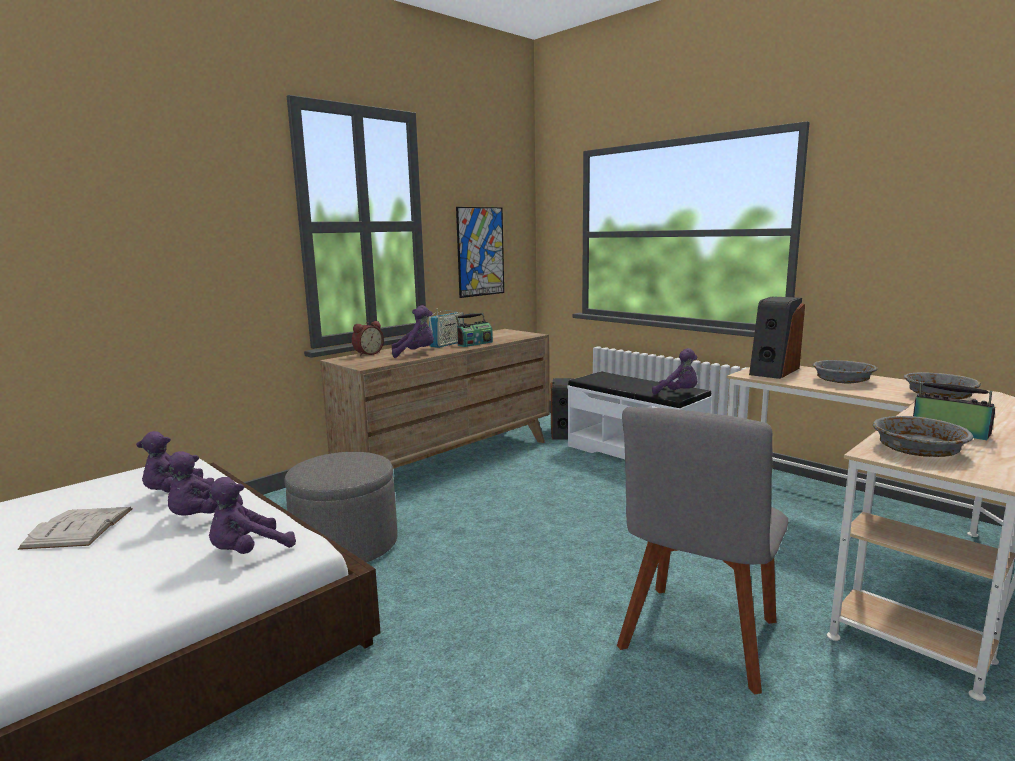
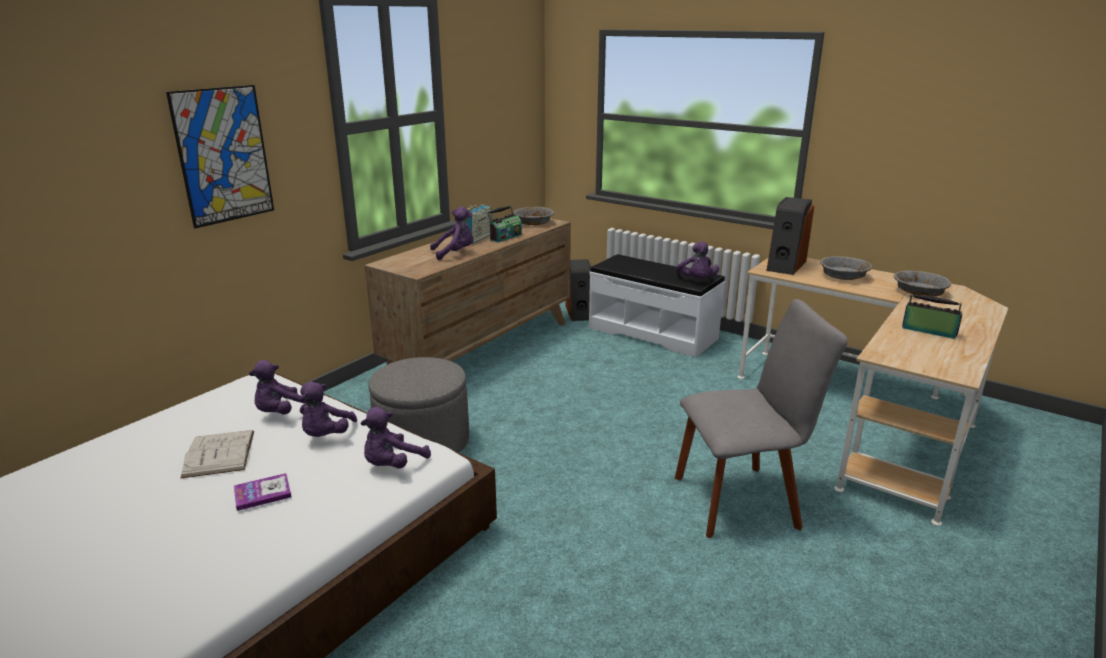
camera: 10 degrees left, 10 degrees up
alarm clock [352,321,384,356] -> none
picture [456,207,504,298] -> picture moved to [166,85,274,228]
grey chair [617,407,788,694] -> grey chair turned 120 degrees counterclockwise [675,299,848,538]
purple plush toy [652,348,698,395] -> purple plush toy turned 60 degrees clockwise [676,241,719,278]
grey bowl [873,416,973,457] -> grey bowl moved to [514,207,554,225]
none -> book [234,473,291,511]

